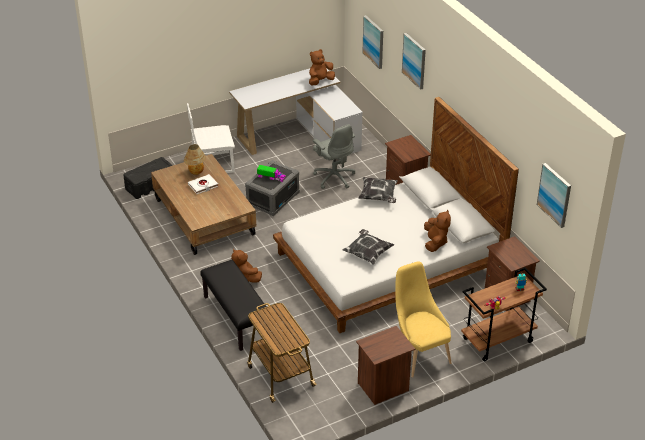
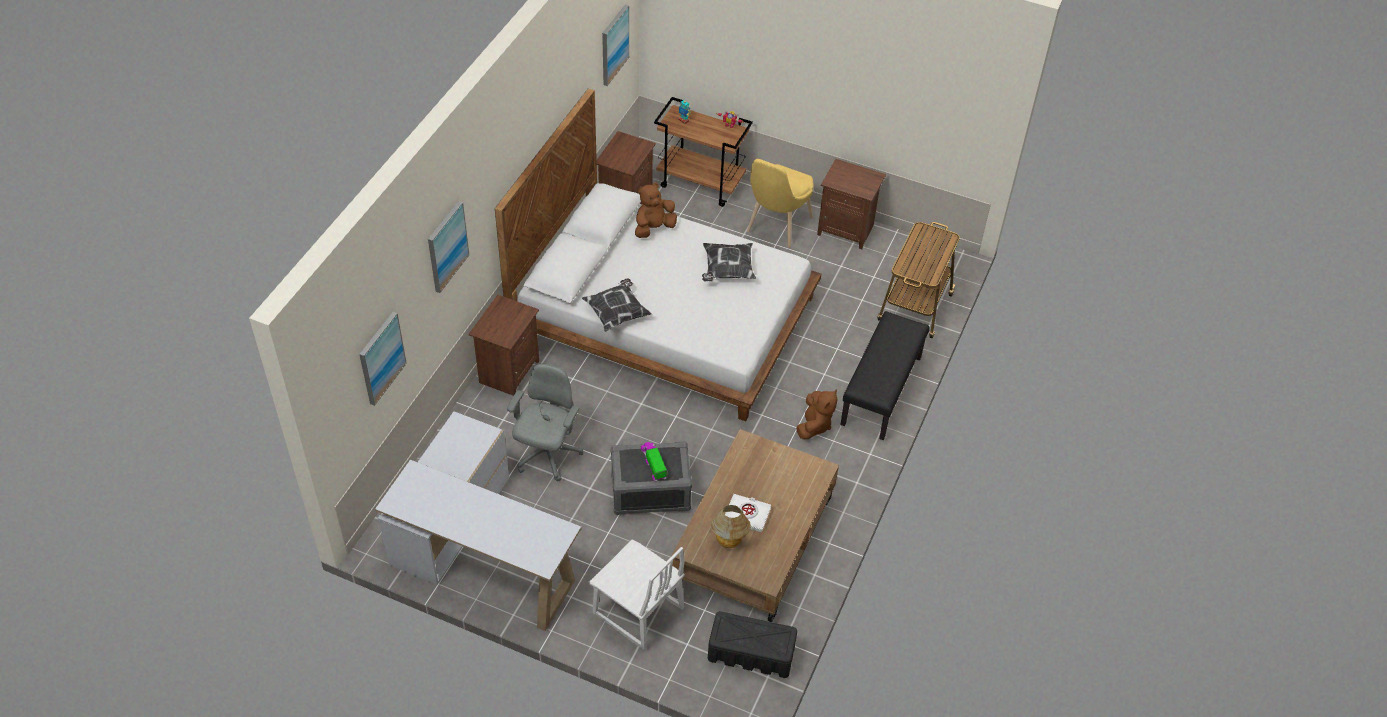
camera: 130 degrees left, 10 degrees up
brown plush toy [309,49,335,86] -> none

